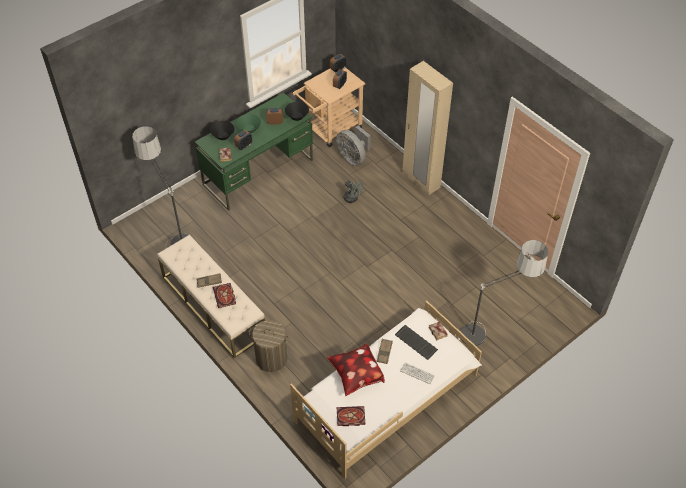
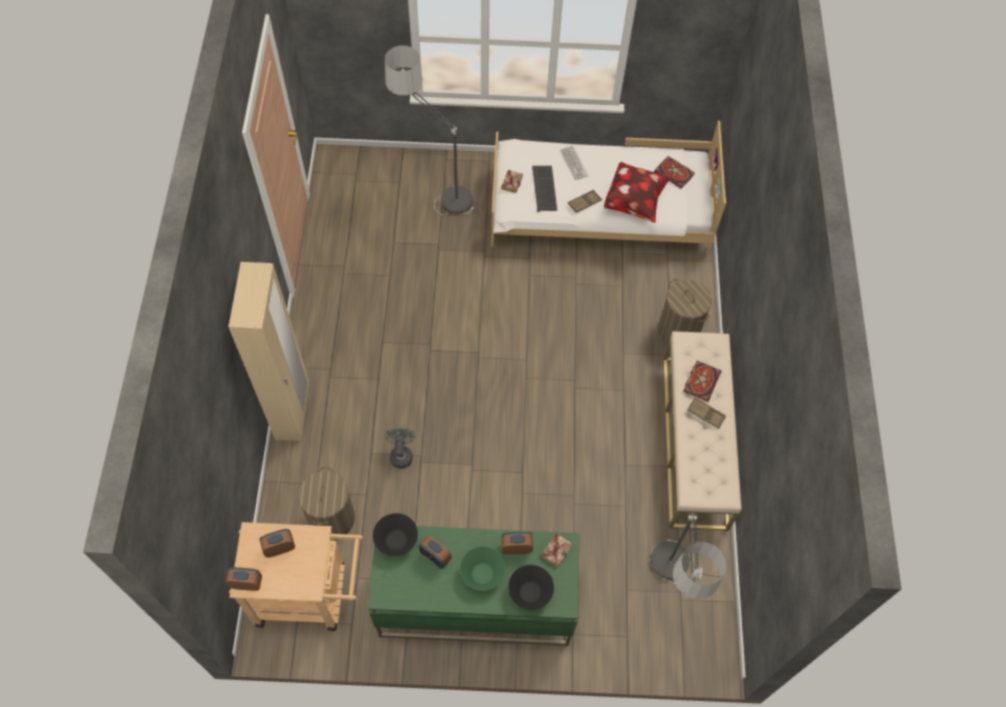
camera: 140 degrees left, 10 degrees up
grey fan [336,126,371,166] -> laundry basket [298,466,355,540]

